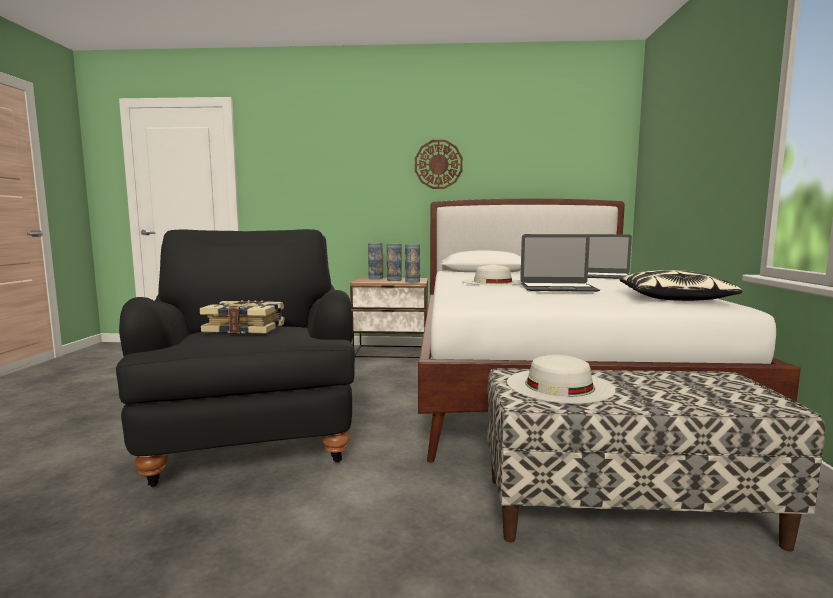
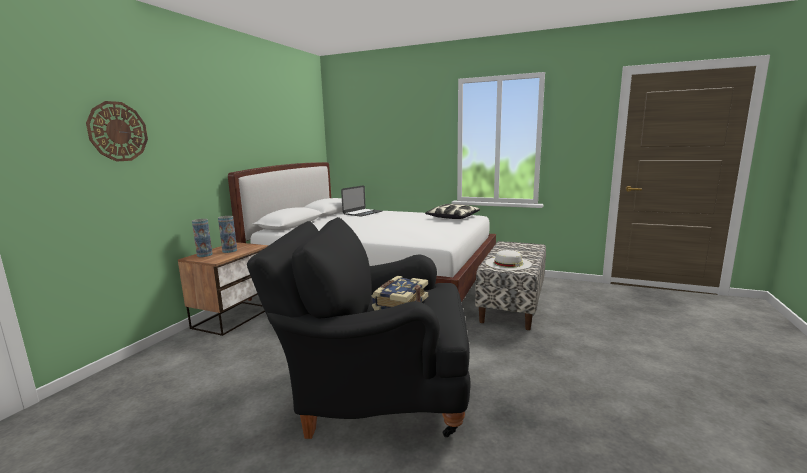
camera: 70 degrees left, 5 degrees up
vase [405,244,420,283] -> none
wall clock [415,140,463,189] -> wall clock moved to [86,101,148,162]
white hat [462,265,522,286] -> none
laptop [520,234,600,292] -> none

